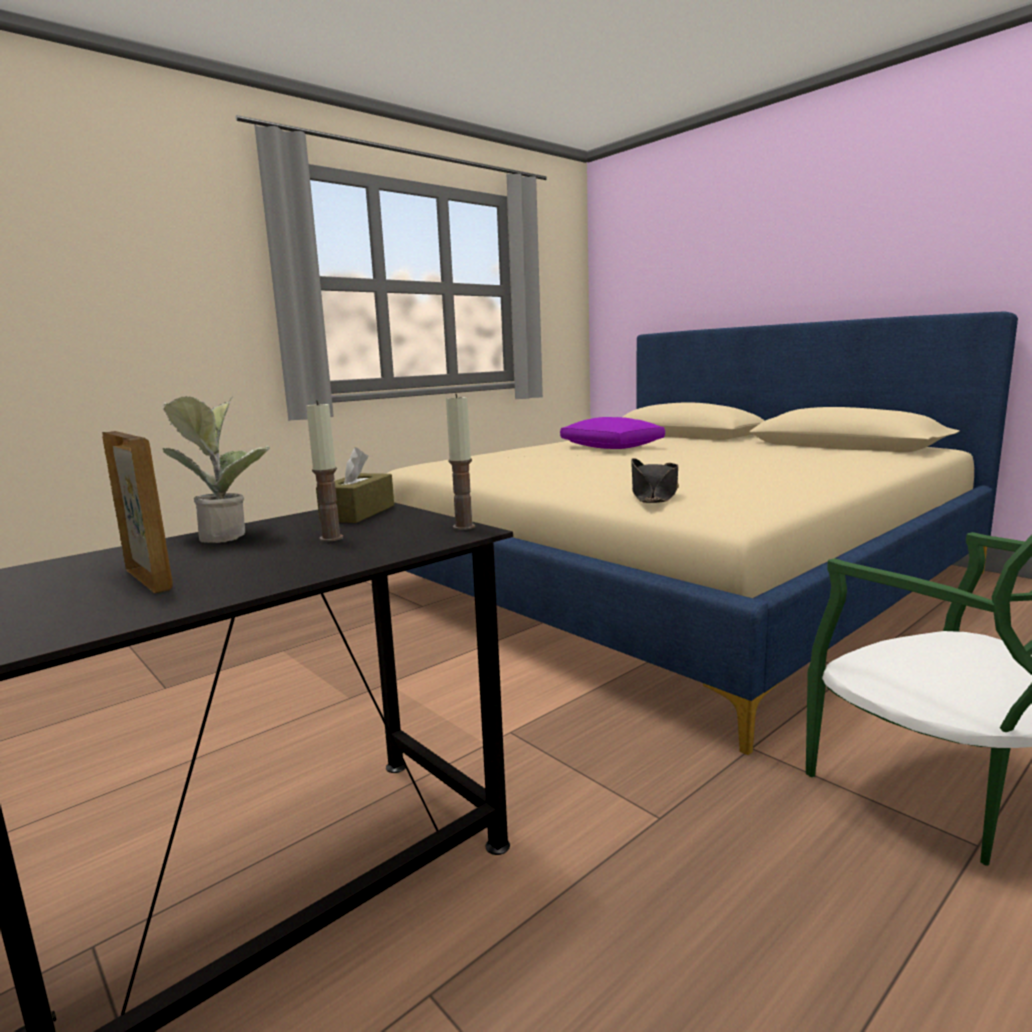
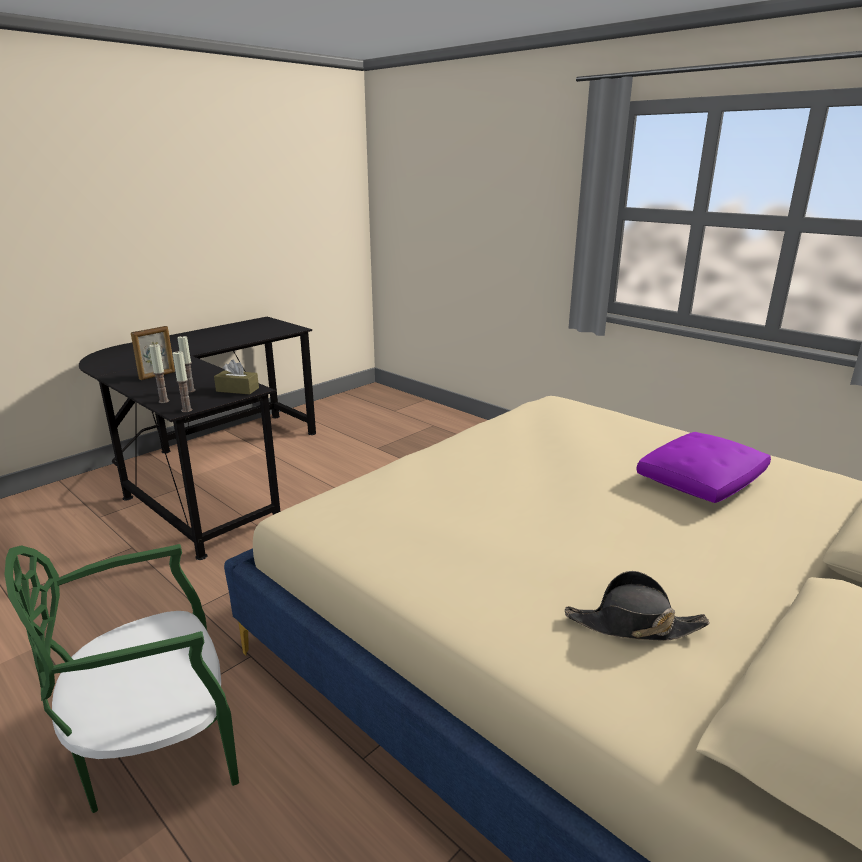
camera: 85 degrees right, 10 degrees up
potted plant [163,396,270,543] -> none
black hat [631,458,679,503] -> black hat moved to [565,571,710,641]
none -> candle [149,344,169,403]

